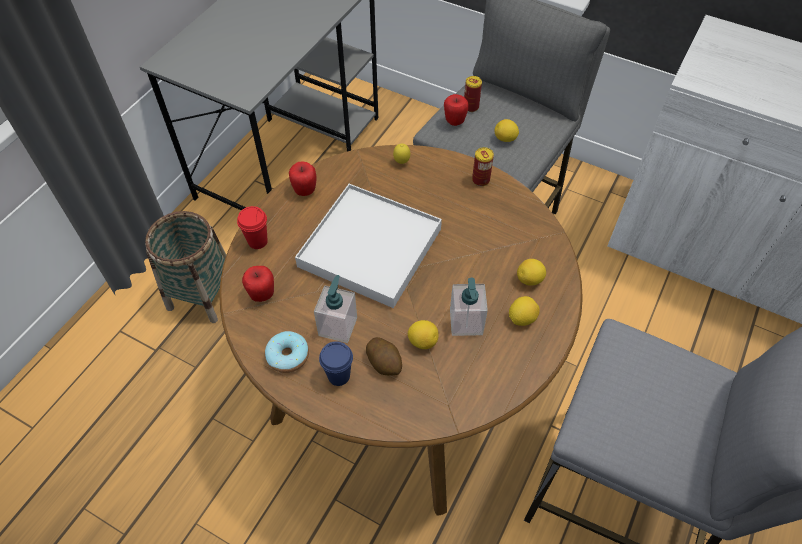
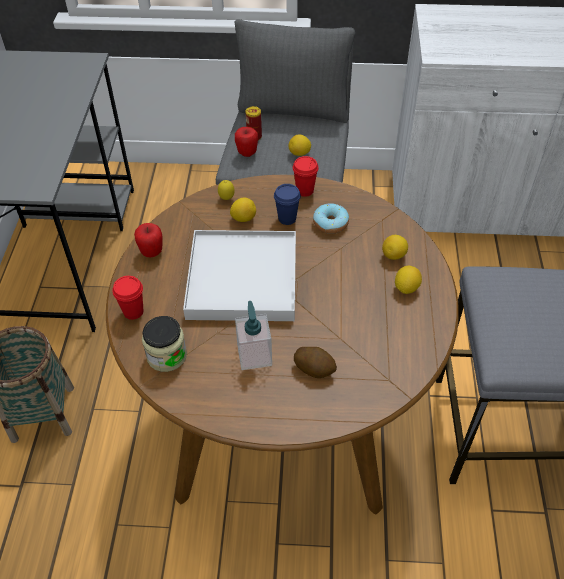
camera: 25 degrees left, 5 degrees down
apple [242,266,274,302] -> jar [142,316,187,372]
donut [265,331,309,373] -> donut moved to [313,203,349,234]
blue cup [319,341,353,386] -> blue cup moved to [274,184,301,225]
lemon [408,320,439,349] -> lemon moved to [230,198,256,222]
soap dispenser [450,277,488,336] -> none
can [472,147,494,186] -> red cup [293,156,319,197]

